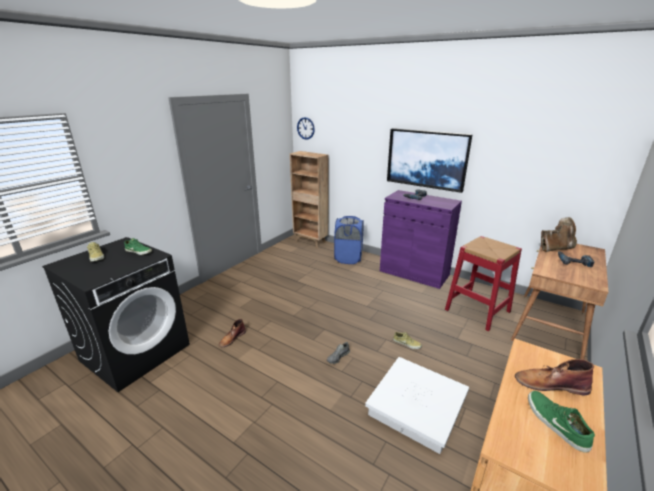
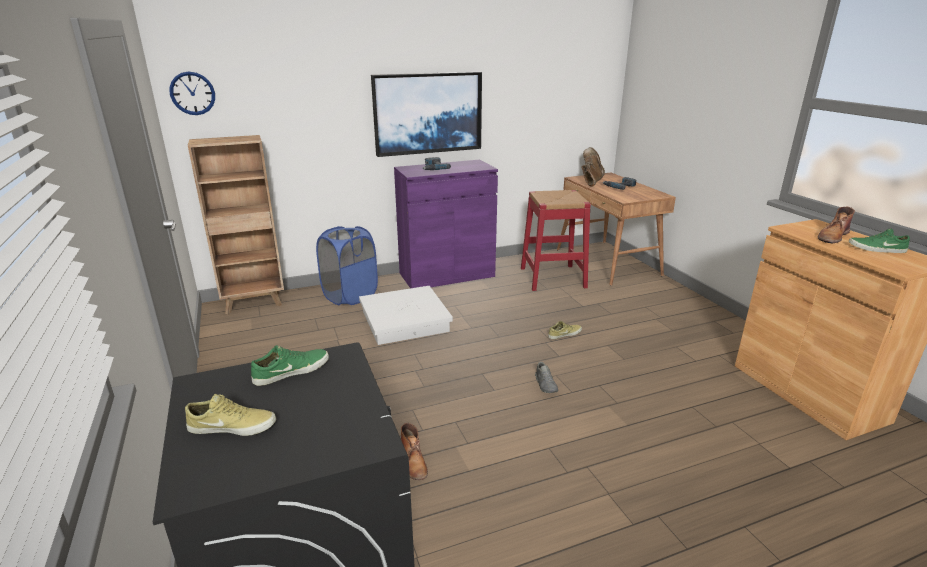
camera: 55 degrees left, 0 degrees up
white storage box [365,357,469,454] -> white storage box moved to [359,286,453,345]

